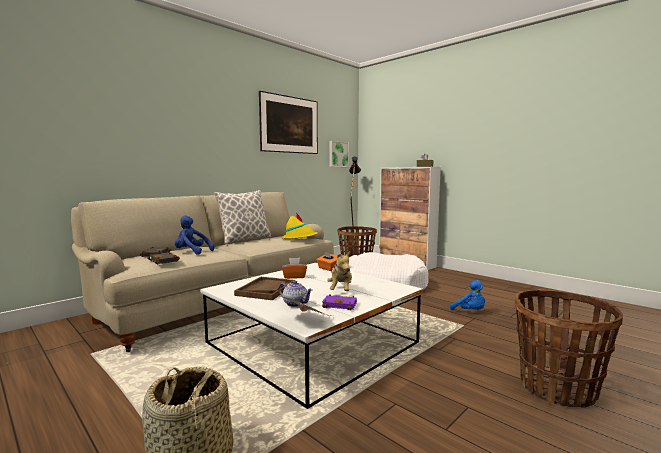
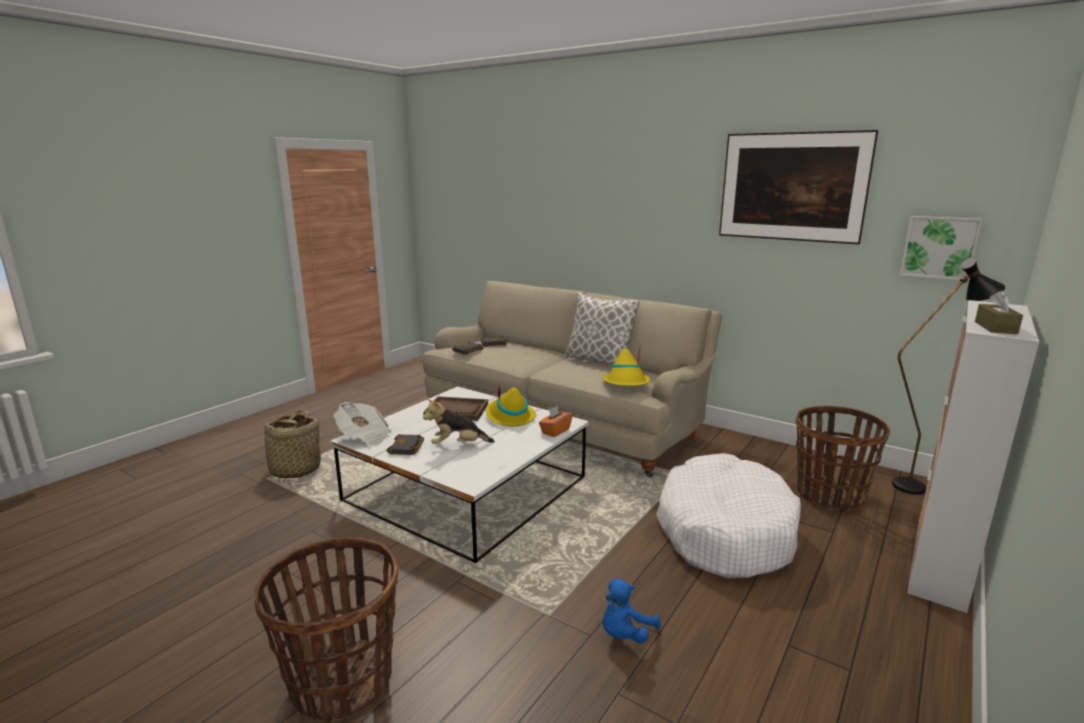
camera: 80 degrees right, 10 degrees up
blue plush toy [175,215,214,255] -> none
teapot [279,281,313,307] -> none
orange tissue box [282,258,307,279] -> yellow hat [486,385,536,426]
purple book [322,294,357,310] -> black book [386,434,424,455]

